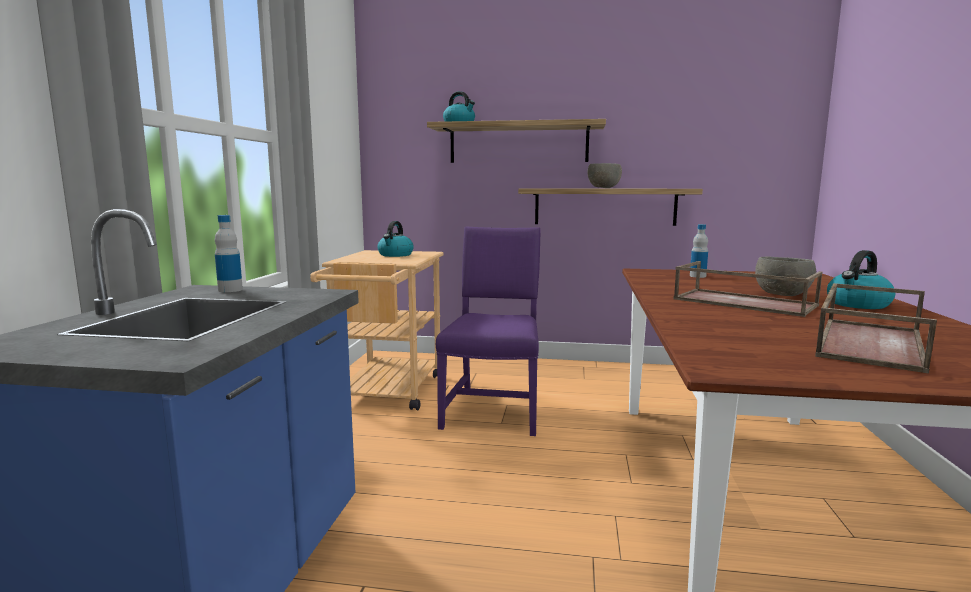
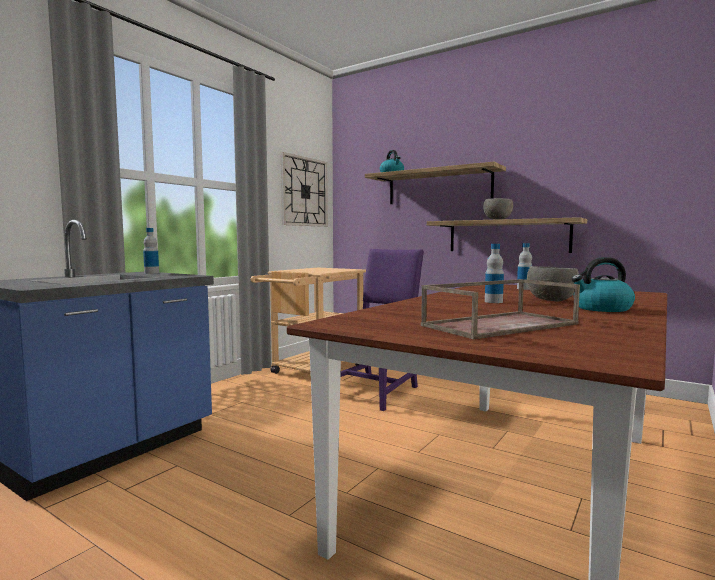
camera: 25 degrees right, 5 degrees down
kettle [378,221,414,257] -> none
brown tray [673,261,822,317] -> bottle [485,244,504,303]
none -> wall clock [281,152,328,227]

